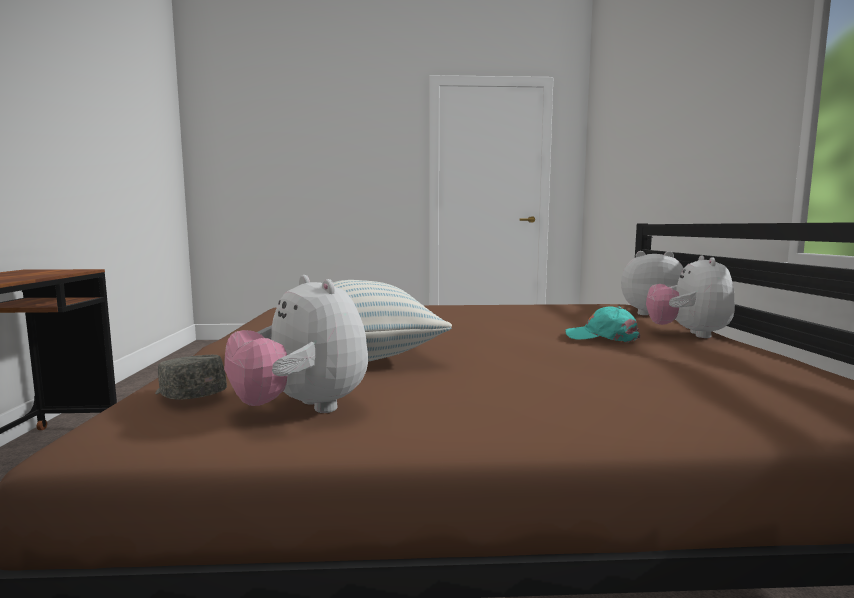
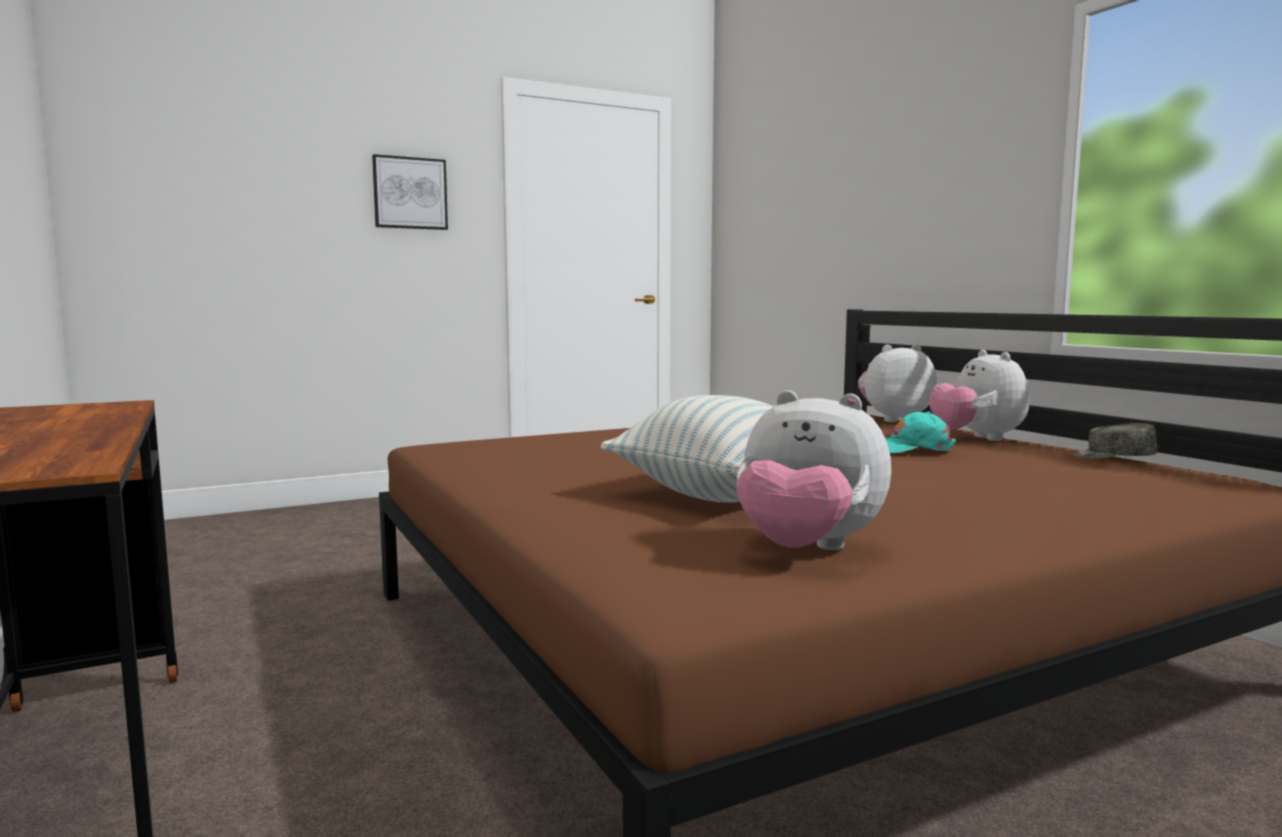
camera: 25 degrees left, 0 degrees up
grey cap [155,355,227,400] -> grey cap moved to [1073,423,1157,459]
none -> picture [372,154,448,230]

